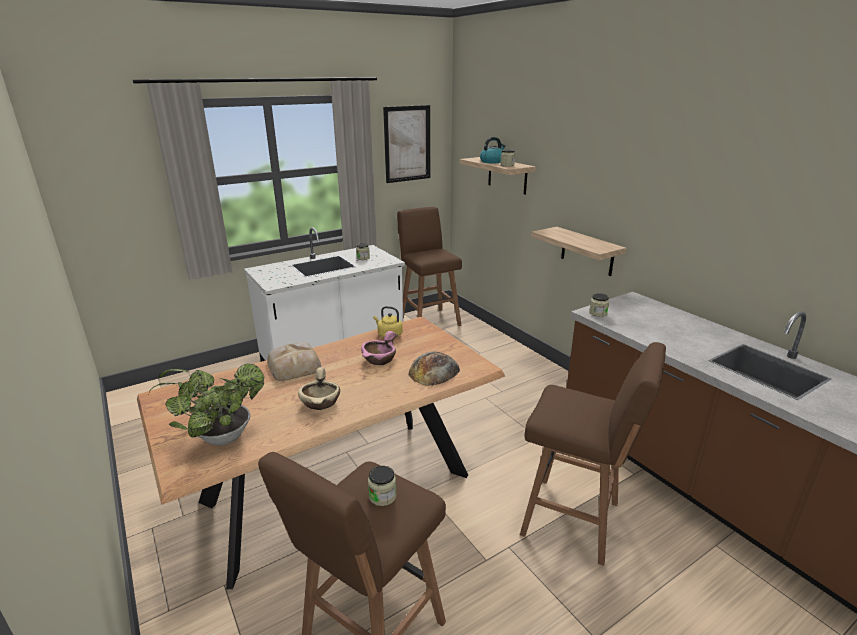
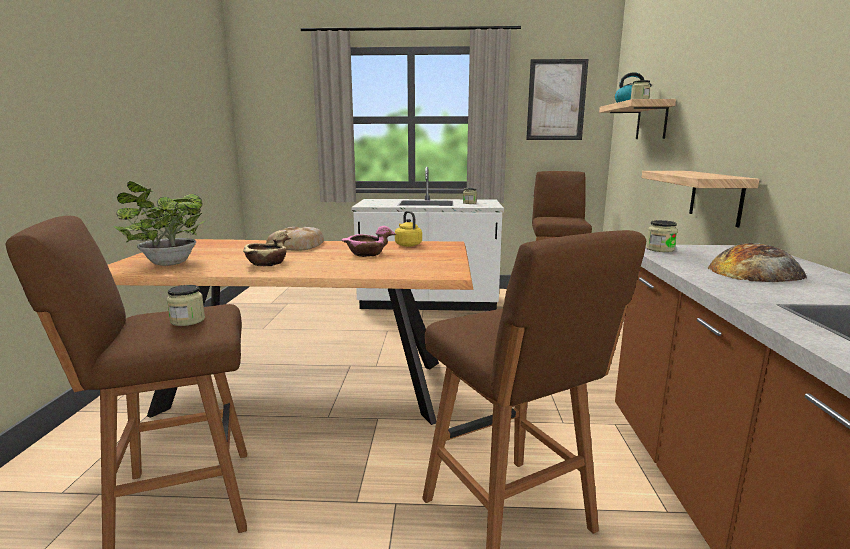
camera: 35 degrees right, 10 degrees down
bread [408,351,460,386] -> bread moved to [708,243,807,282]

